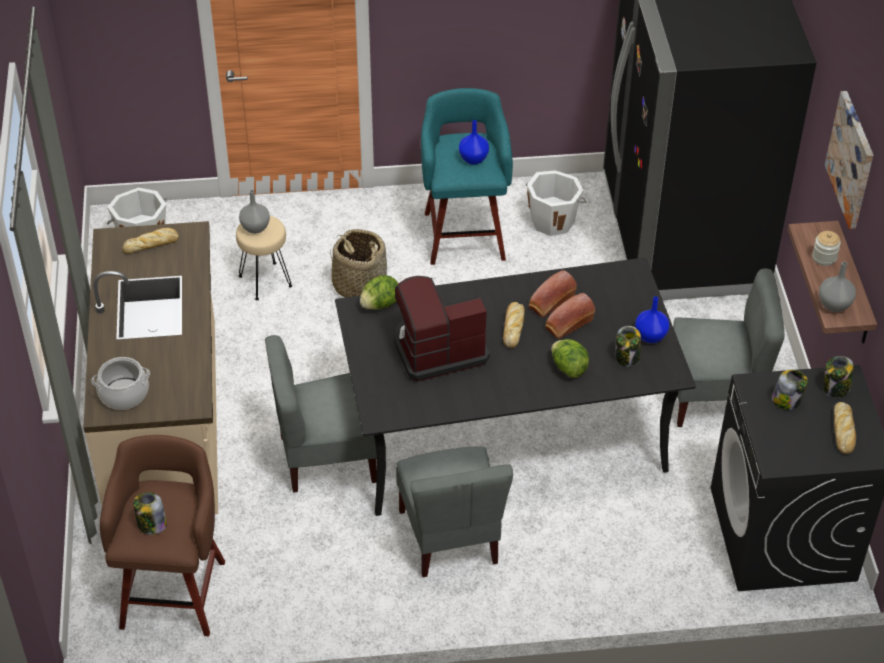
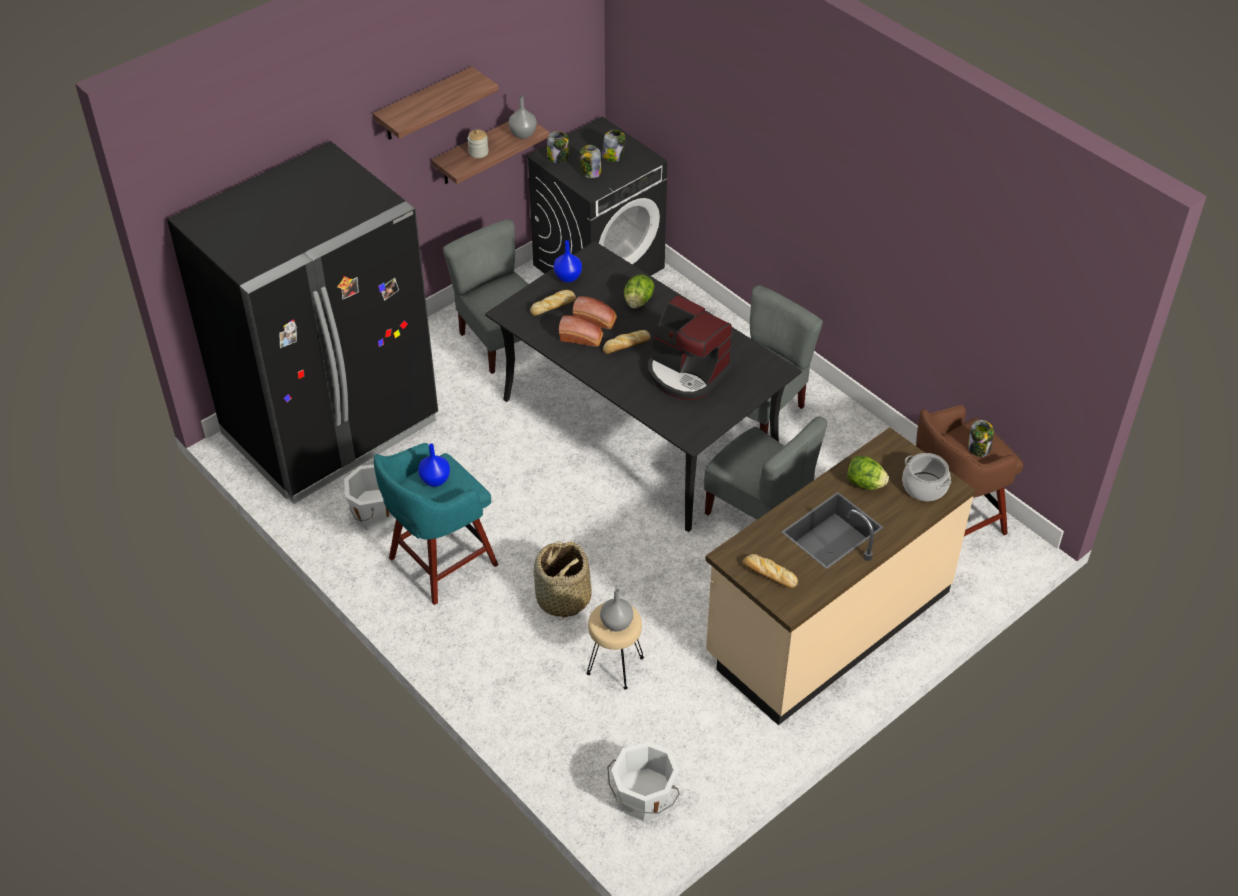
camera: 125 degrees left, 0 degrees up
lettuce [360,275,399,309] -> lettuce moved to [847,456,889,490]
jar [616,326,641,367] -> jar moved to [602,130,625,162]
picture [825,91,873,229] -> shelf [373,66,499,140]
bread [834,402,856,454] -> bread moved to [530,290,576,316]

